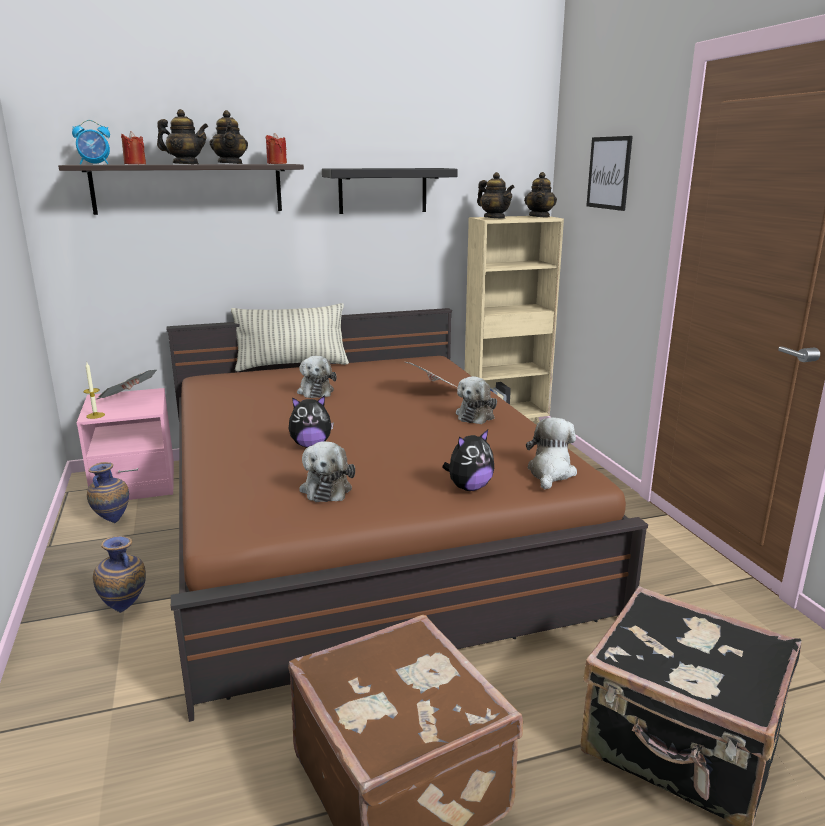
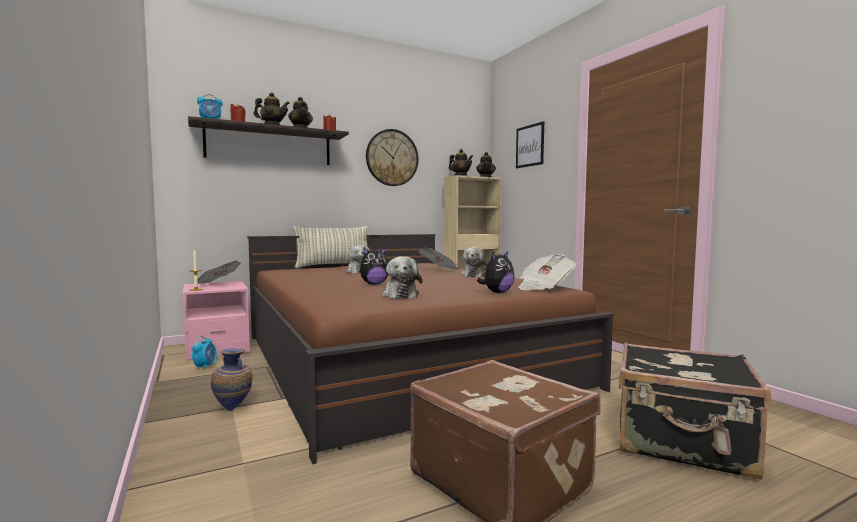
camera: 10 degrees left, 15 degrees down
vase [87,462,129,523] -> alarm clock [192,336,217,370]
black shelf [322,168,458,214] -> wall clock [366,129,418,186]
plush toy [526,417,577,490] -> newspaper [518,254,576,290]

